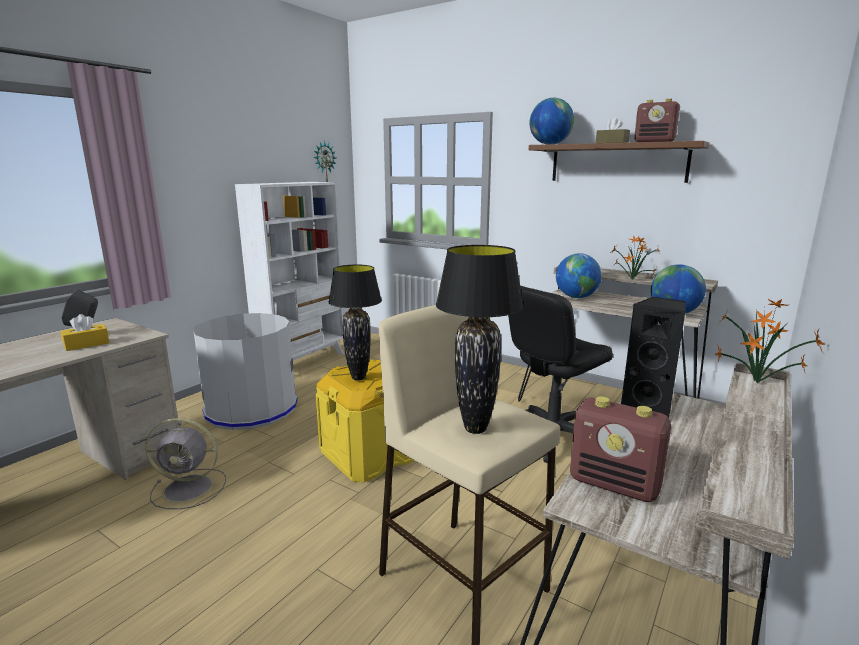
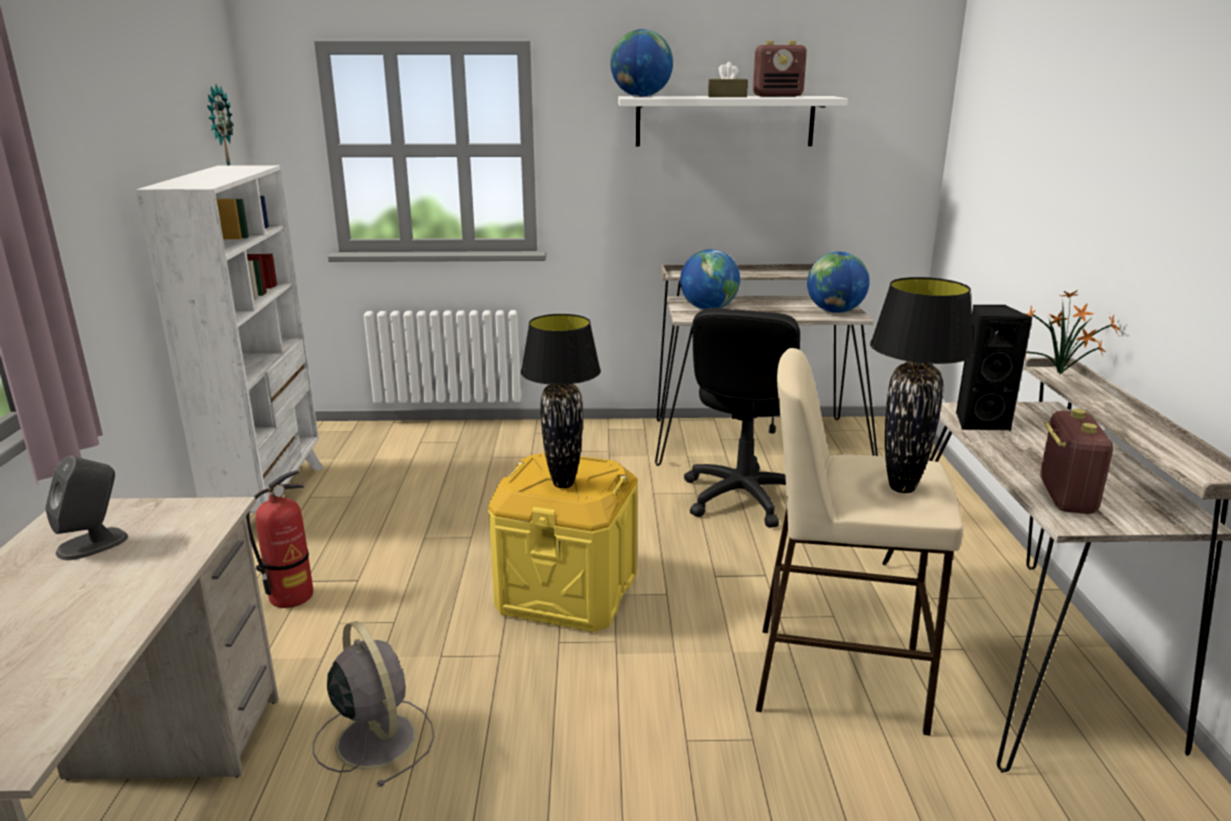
camera: 35 degrees left, 5 degrees up
yellow tissue box [61,314,109,351] -> none
grey fan [145,418,226,509] -> grey fan turned 90 degrees counterclockwise [313,621,435,787]
grey trash can [193,313,298,430] -> fire extinguisher [246,470,313,608]
brown shelf [529,141,710,183] -> white shelf [618,96,848,147]
radio [570,397,671,502] -> radio turned 75 degrees counterclockwise [1040,409,1113,514]
potted plant [610,235,660,279] -> none

